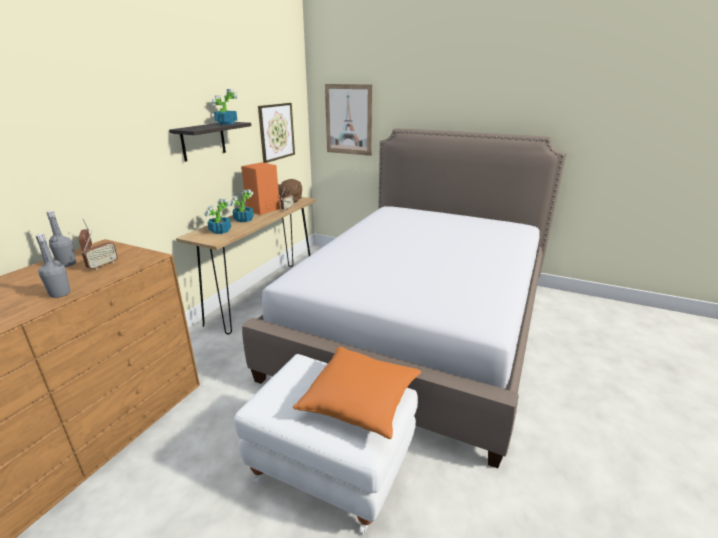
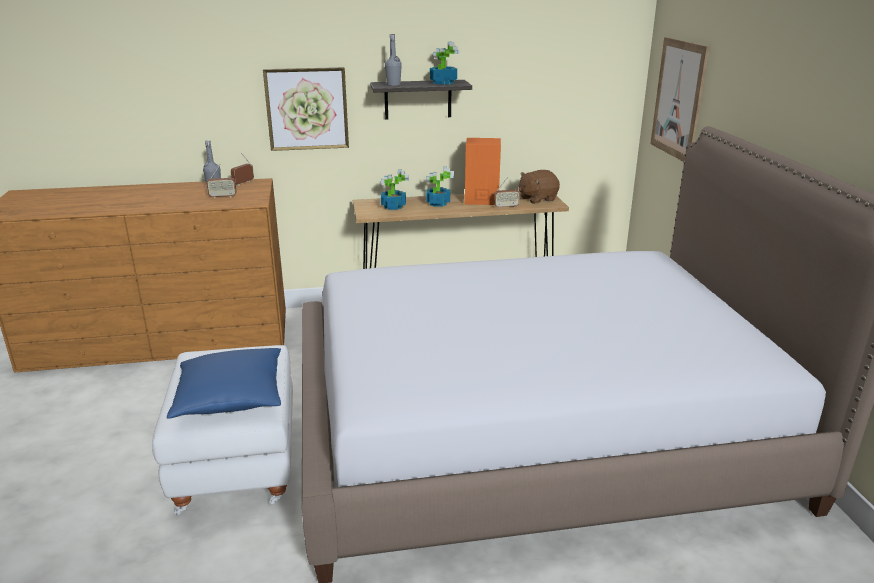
camera: 55 degrees right, 0 degrees up
grey bottle [36,234,71,298] -> grey bottle moved to [385,34,402,86]
picture [258,103,295,163] -> picture moved to [263,67,349,151]
orange pillow [293,347,421,439] -> blue pillow [167,348,281,419]

